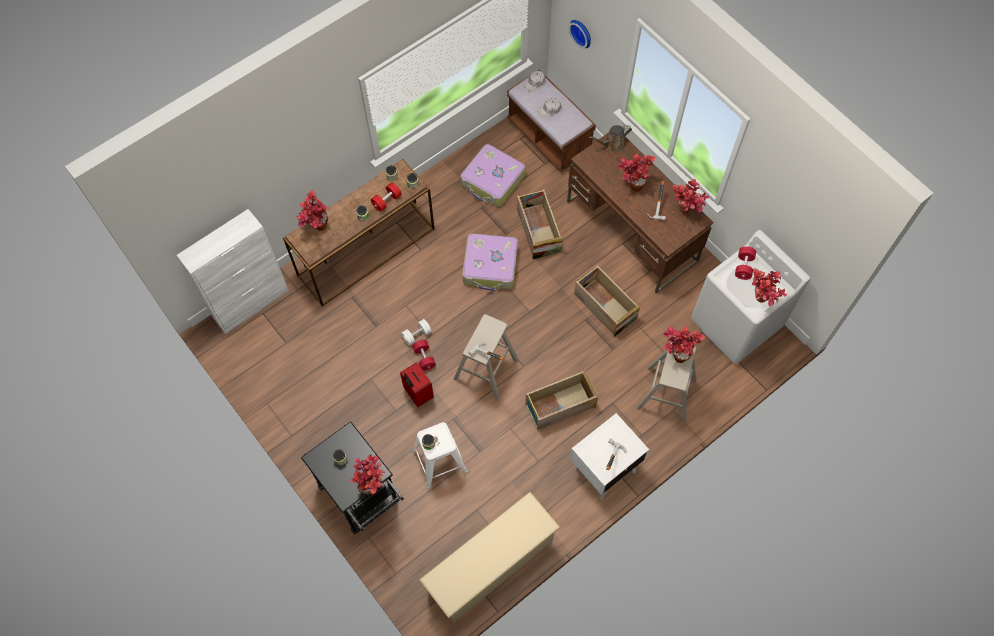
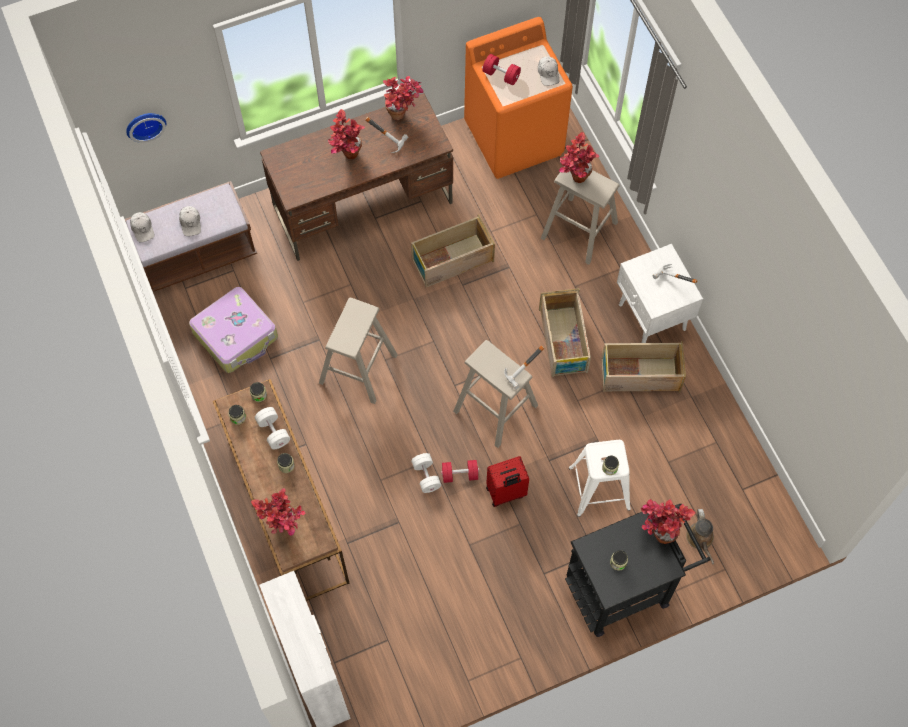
camera: 75 degrees left, 0 degrees up
red dumbbell [371,182,402,212] -> white dumbbell [255,407,290,449]
beige shoe rack [420,492,560,624] -> none
suitcase [462,233,518,291] -> beige stool [319,298,398,404]
crate [517,189,563,259] -> crate moved to [601,341,686,392]
brown watering can [589,125,632,152] -> brown watering can moved to [686,509,714,564]
white washing machine [691,230,811,364] -> orange washing machine [464,17,573,179]
potted plant [752,268,787,306] -> white cap [538,56,559,86]

